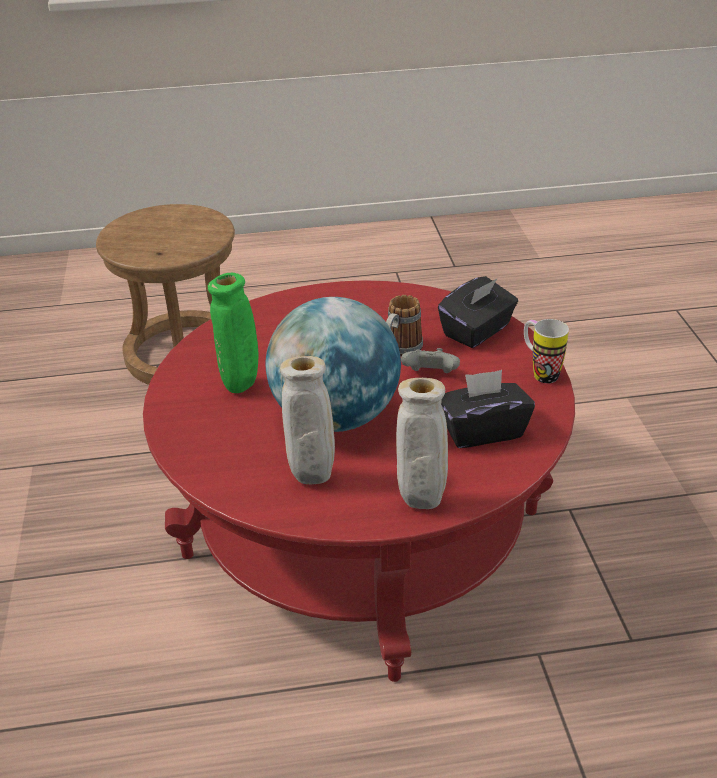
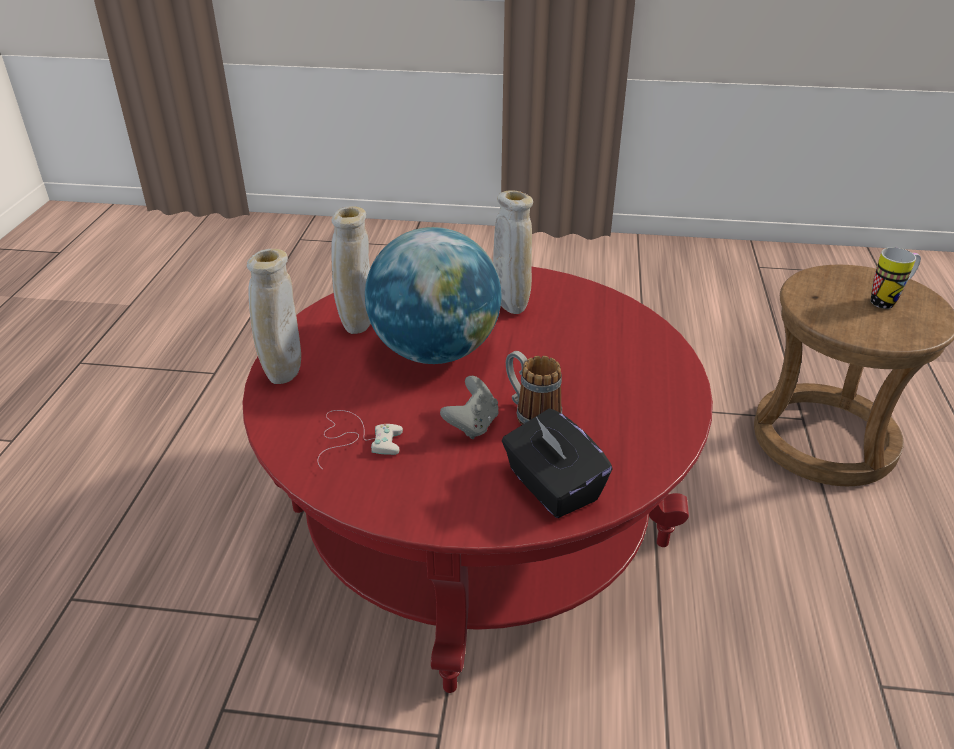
camera: 105 degrees right, 0 degrees up
green vase [208,273,258,393] -> beige vase [493,190,533,314]
black tissue box [441,370,535,448] -> white game controller [317,410,403,470]
mug [524,319,569,383] -> mug moved to [871,247,921,309]

